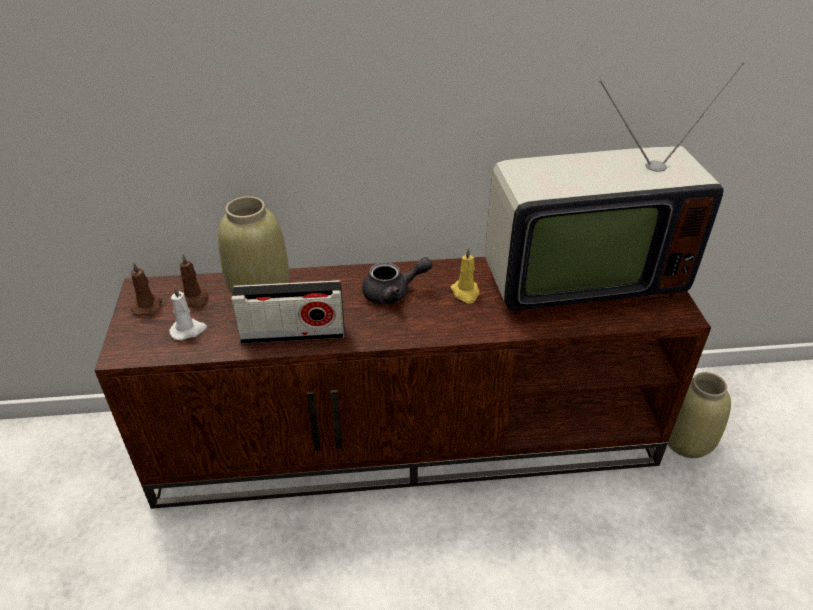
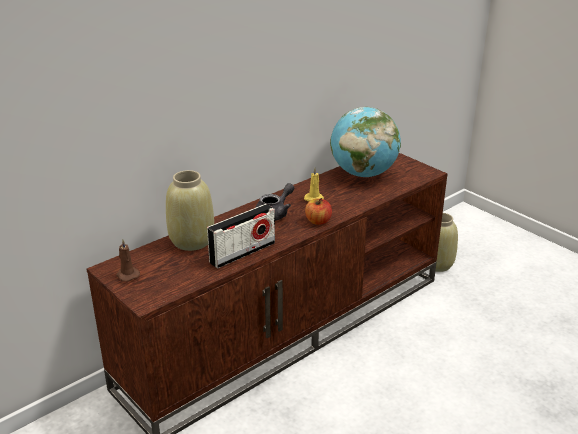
camera: 35 degrees left, 10 degrees down
white candle [169,286,207,340] -> none
brown candle [180,254,209,309] -> none
television [485,62,744,315] -> globe [330,107,401,177]
none -> apple [305,198,332,225]

